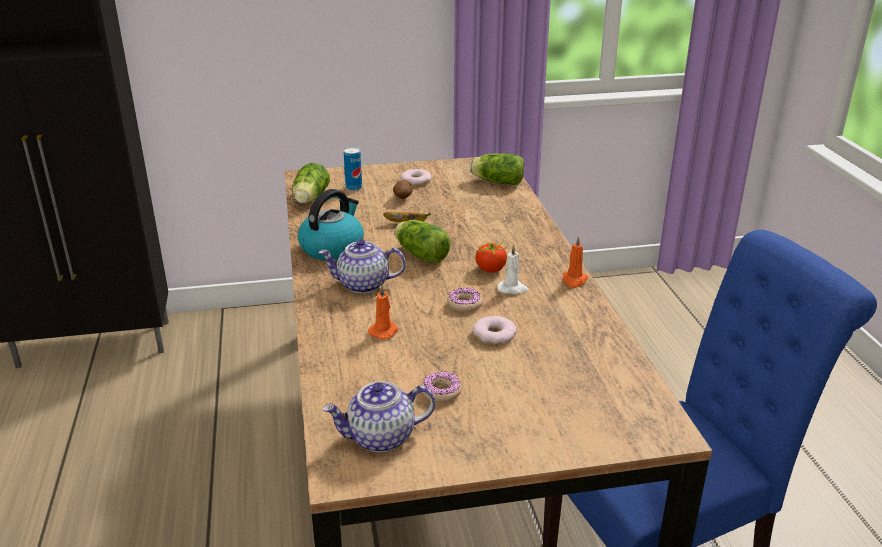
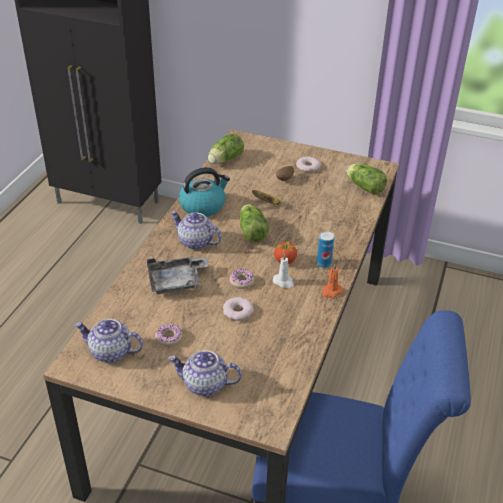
camera: 30 degrees right, 10 degrees up
can [344,147,362,191] -> can moved to [317,231,334,268]
orange candle [368,285,398,339] -> grey tray [147,256,209,294]
none -> teapot [168,350,242,396]

